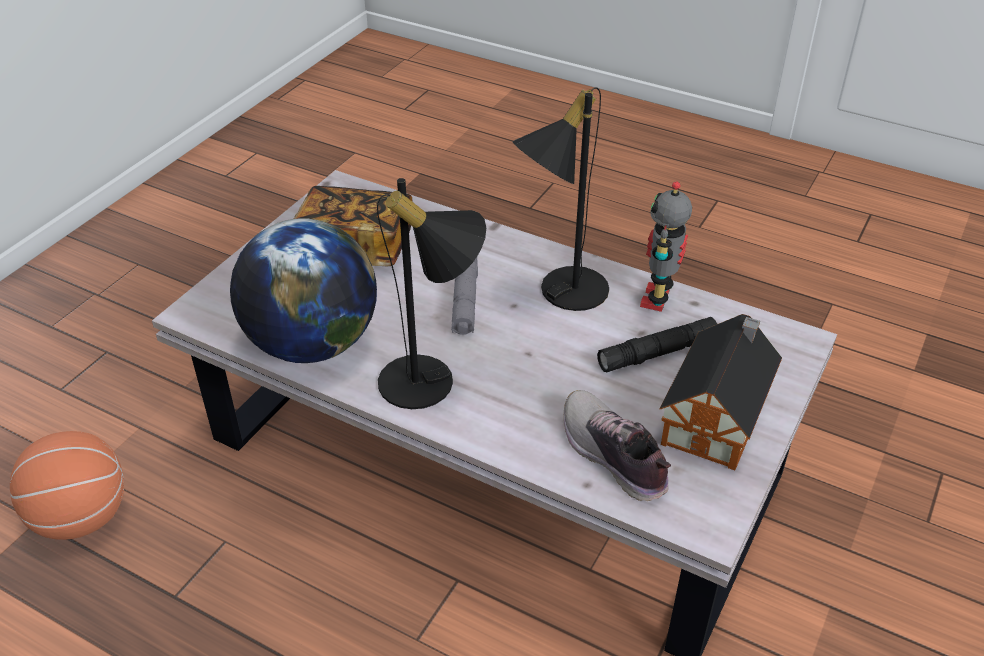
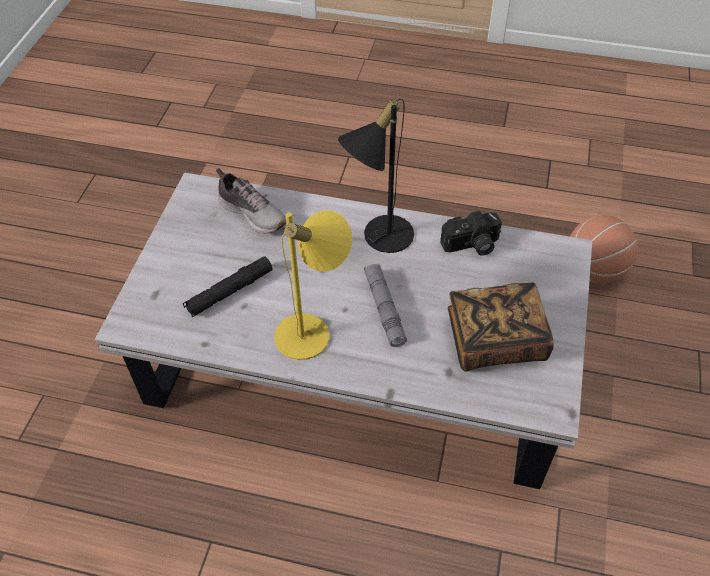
camera: 165 degrees right, 10 degrees up
globe [230,218,377,363] -> camera [440,211,502,256]
black table lamp [512,87,609,311] -> yellow table lamp [274,210,352,360]
toy robot [640,181,692,312] -> none
toy house [659,314,782,470] -> none

